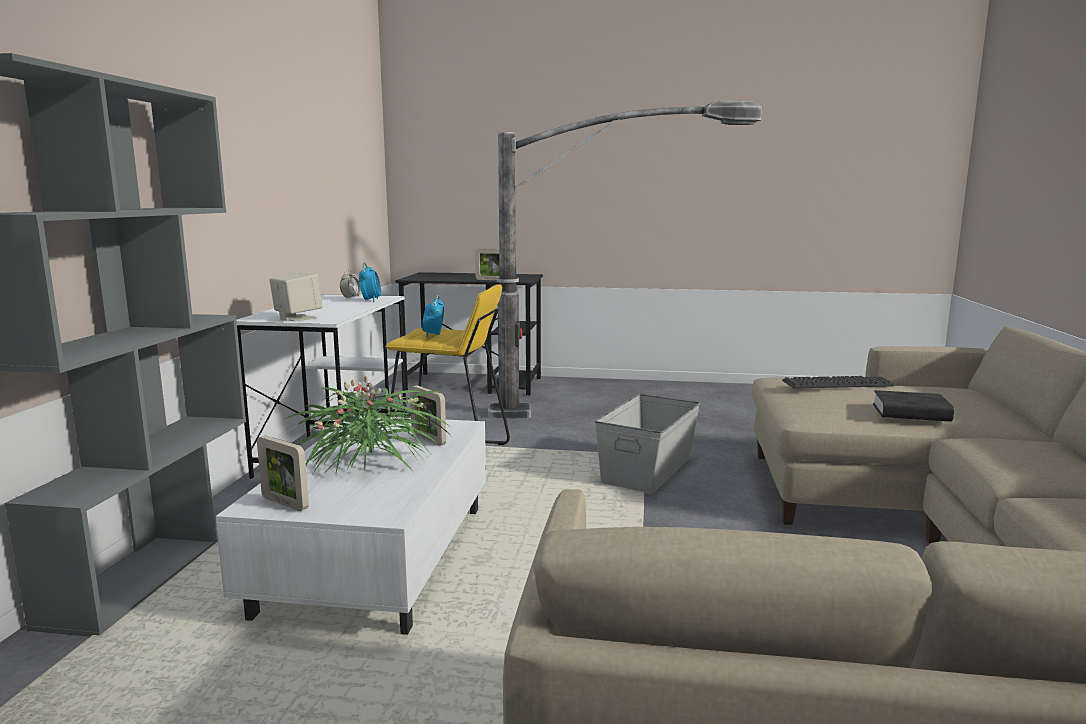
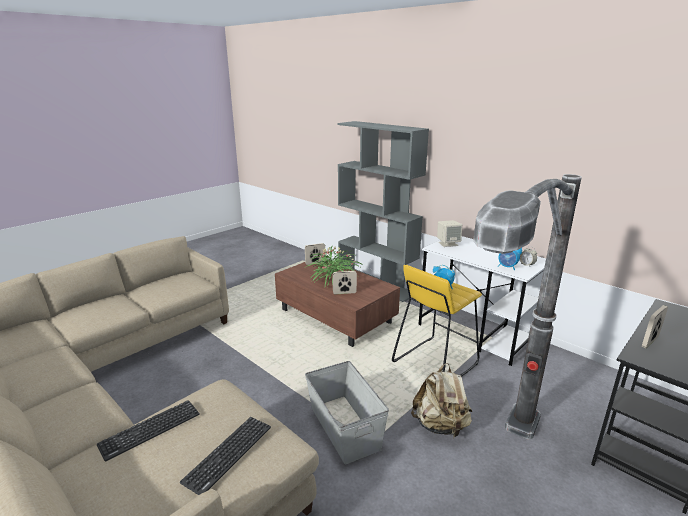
camera: 125 degrees right, 10 degrees up
white coffee table [215,415,486,635] -> brown coffee table [275,259,400,347]
black book [873,390,954,422] -> keyboard [97,400,200,462]
none -> beige backpack [411,363,472,437]

